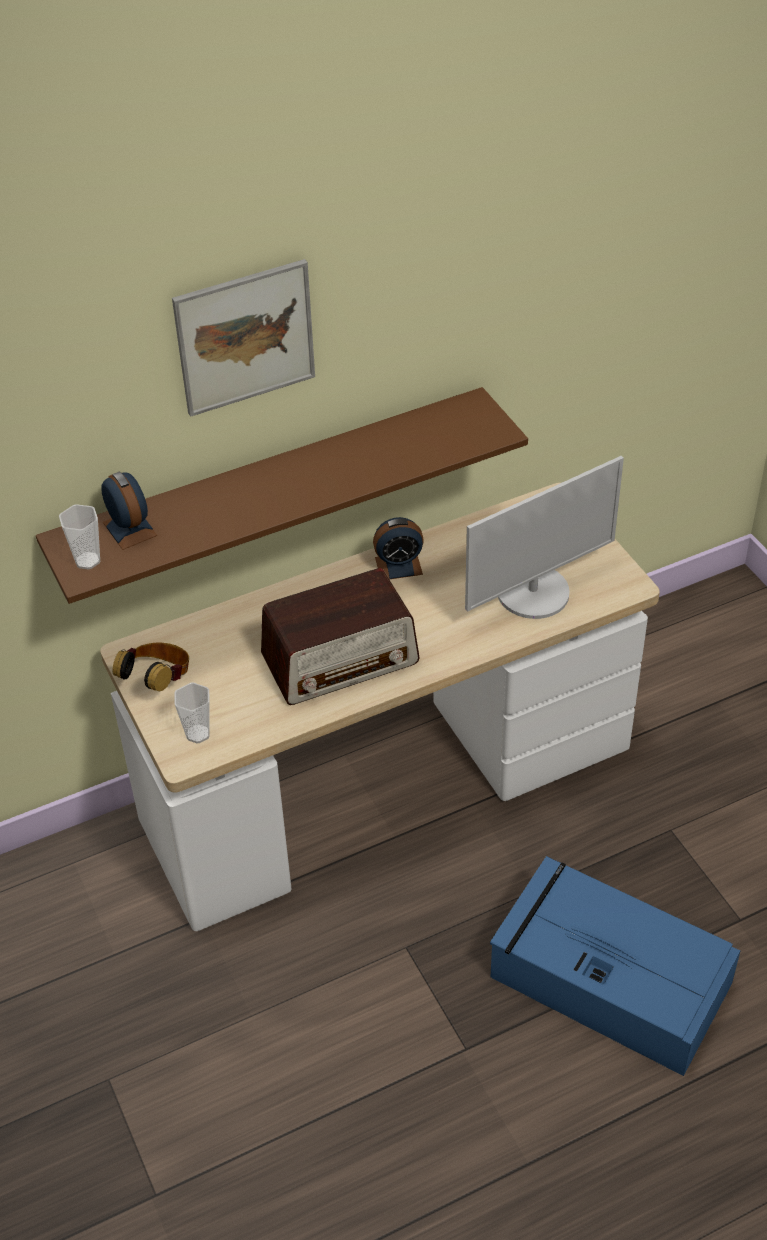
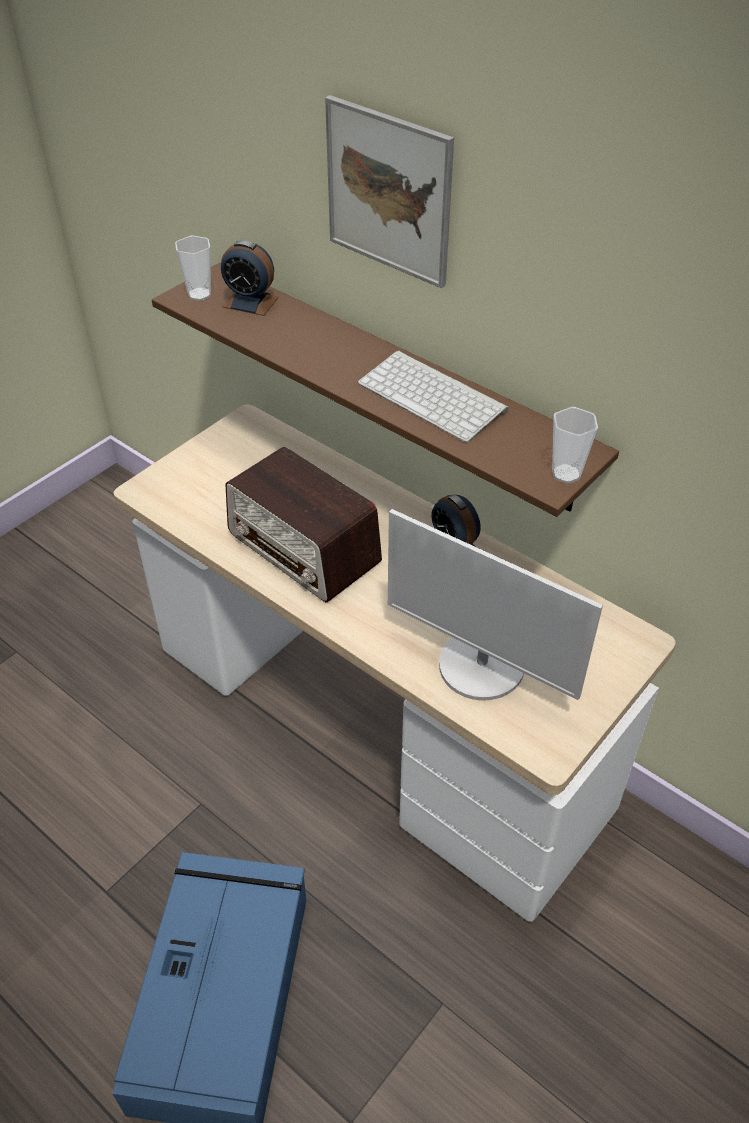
camera: 65 degrees right, 0 degrees up
alarm clock [101,472,157,550] -> alarm clock turned 75 degrees clockwise [221,240,279,316]
headphones [112,643,189,691] -> none
cup [175,682,210,743] -> cup moved to [552,407,598,484]
none -> keyboard [358,350,509,442]

